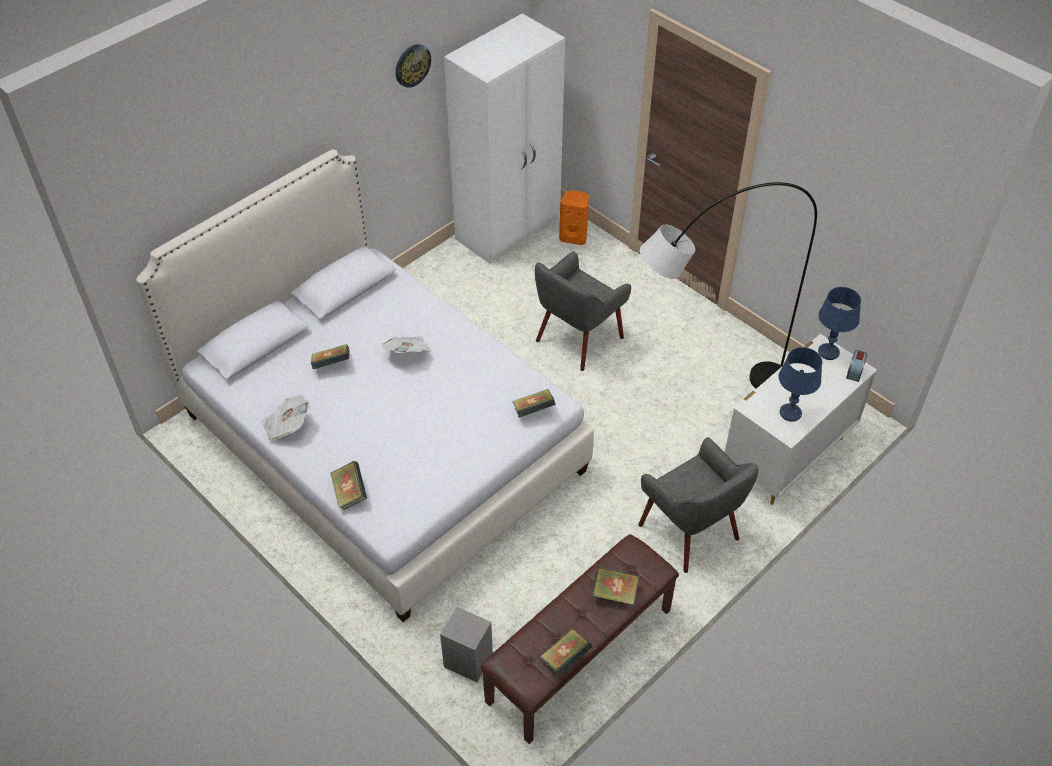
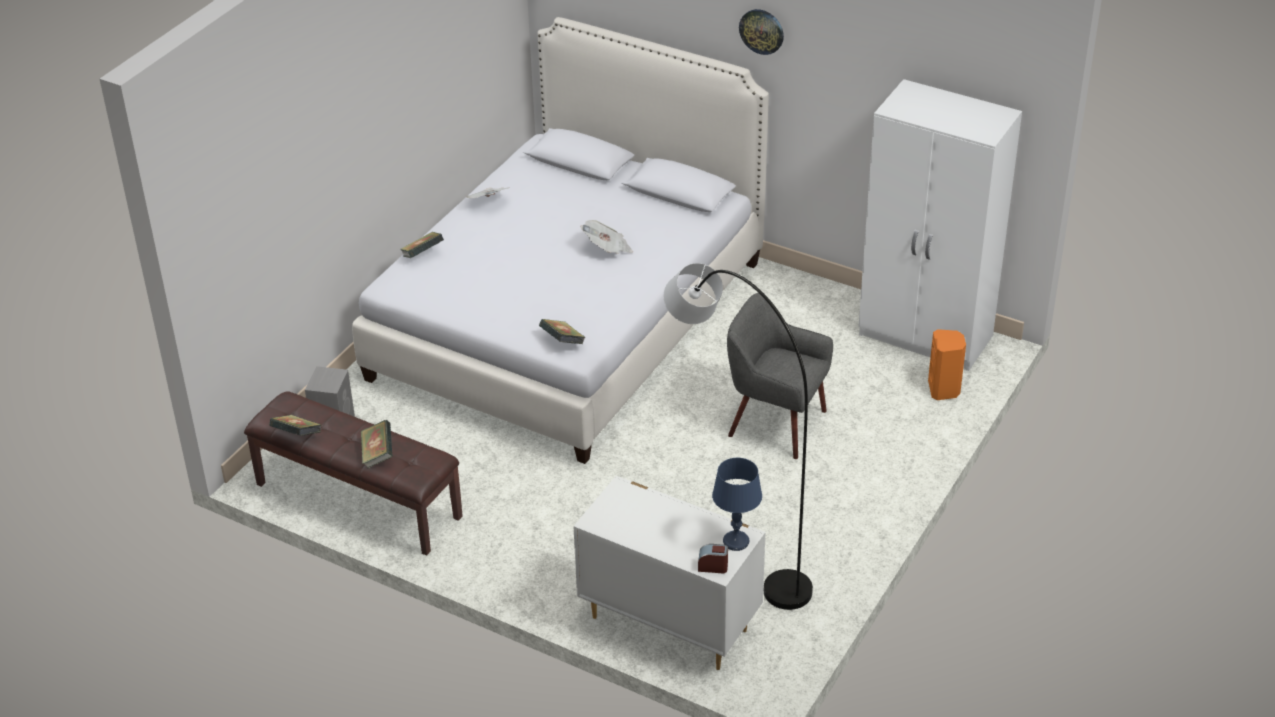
camera: 75 degrees right, 10 degrees down
book [311,344,350,369] -> none
wall clock [396,44,431,88] -> wall clock moved to [739,9,784,55]
grey armchair [638,437,758,573] -> none
blue table lamp [778,347,822,422] -> none

